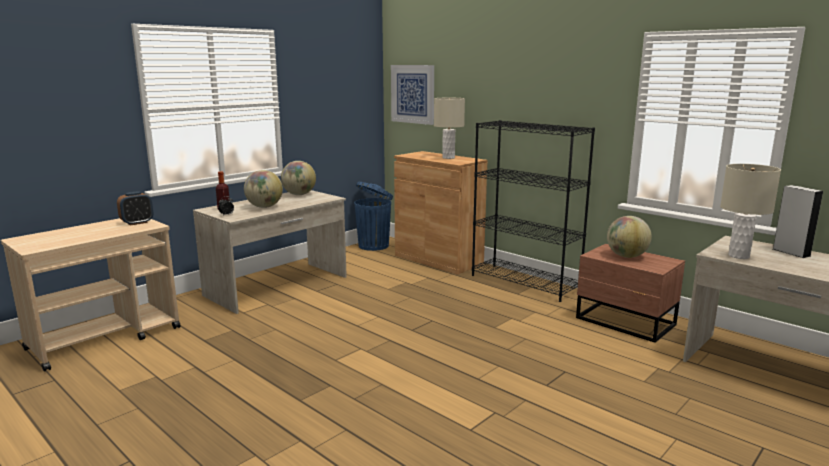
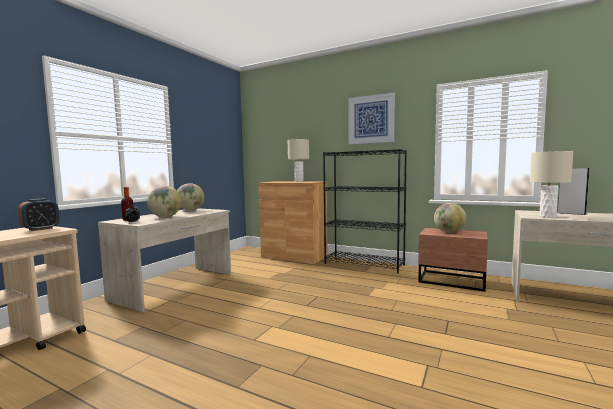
camera: 15 degrees left, 10 degrees down
blue trash can [354,182,393,251] -> none
picture [391,65,434,125] -> picture moved to [348,93,395,144]

